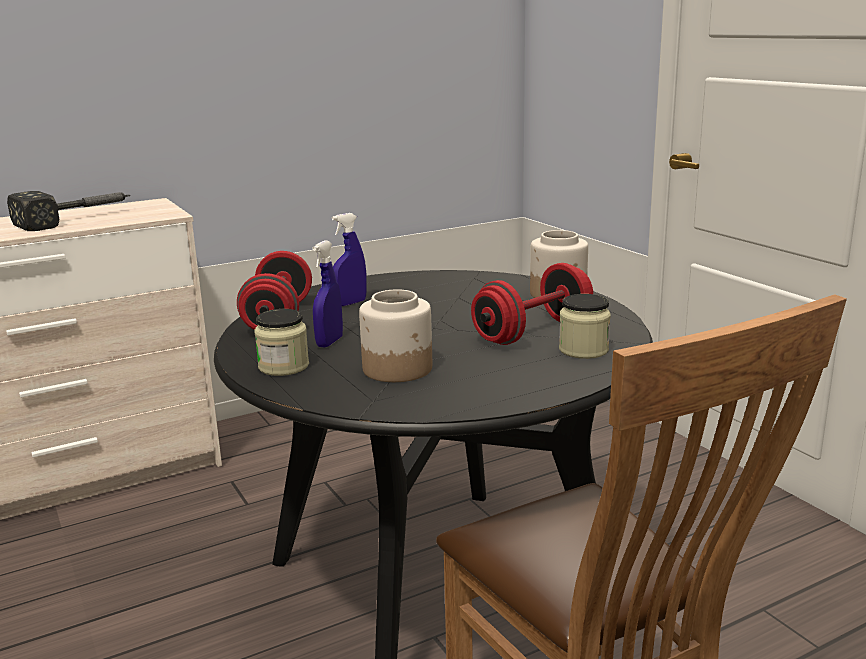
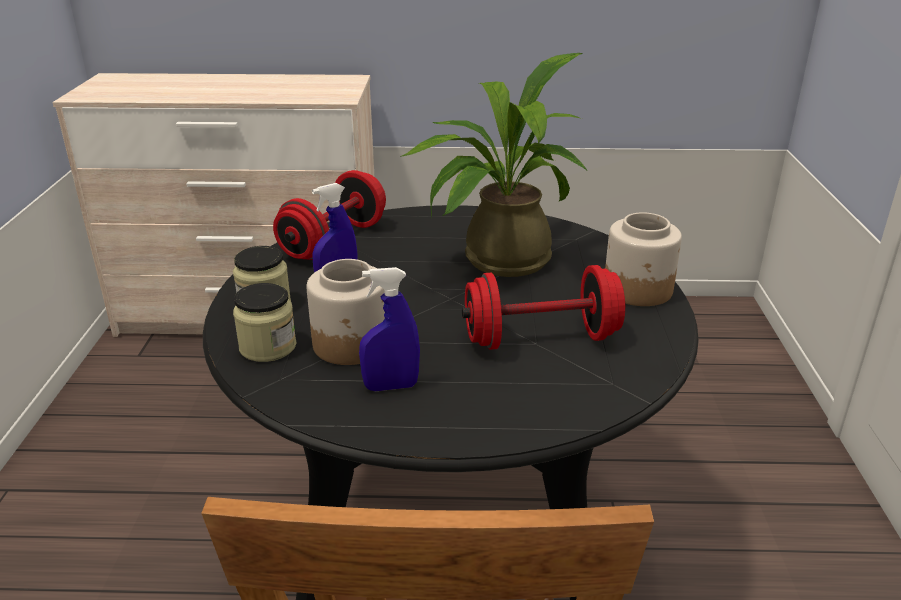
camera: 30 degrees right, 10 degrees up
hammer [7,191,130,231] -> none
blue spray bottle [332,213,367,306] -> blue spray bottle moved to [359,267,420,391]
jar [559,294,611,359] -> jar moved to [233,283,297,362]
none -> potted plant [400,53,587,277]

